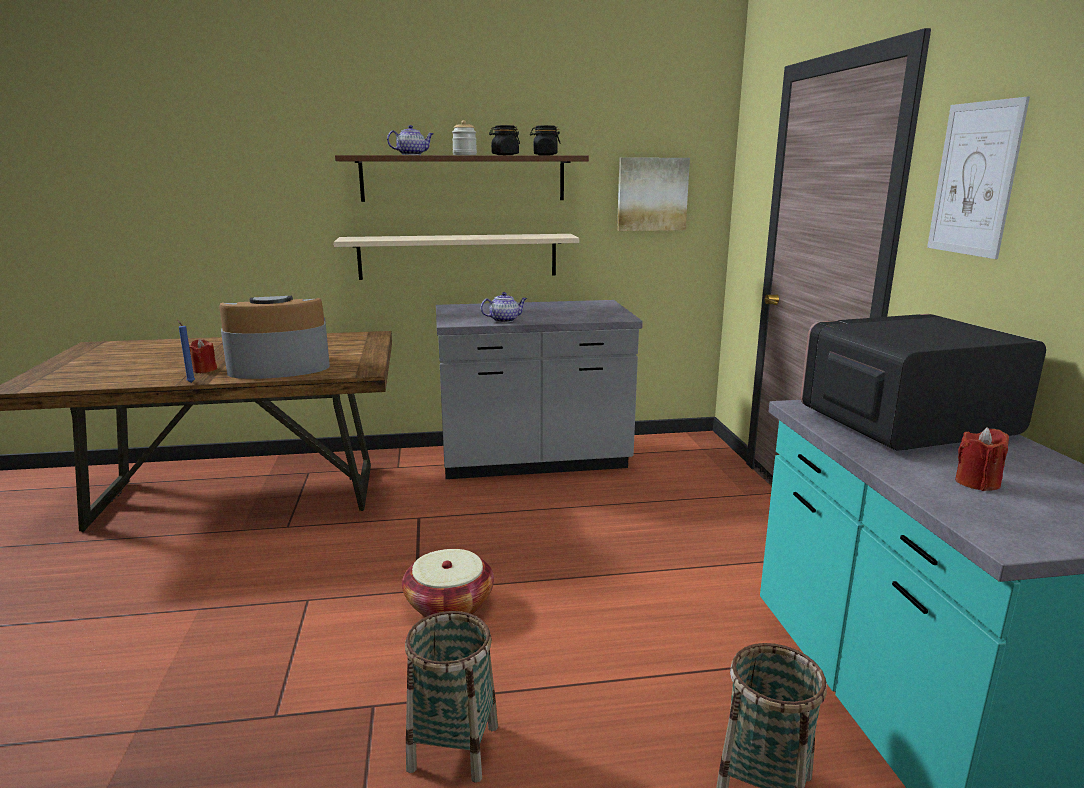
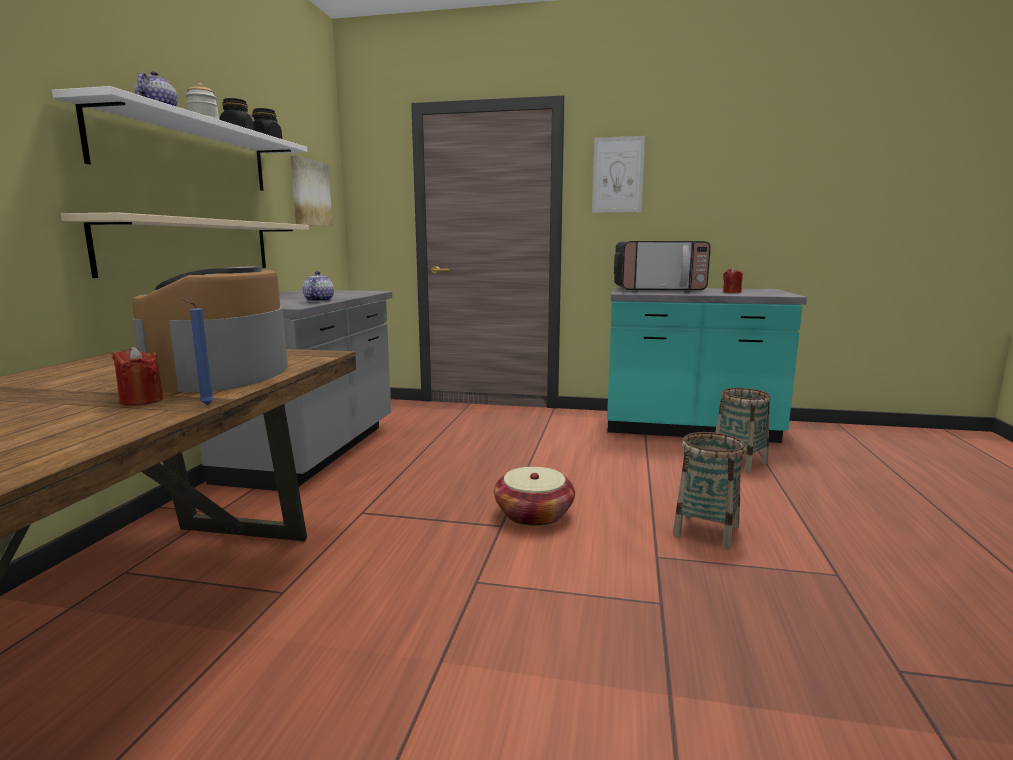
camera: 70 degrees left, 5 degrees down
brown shelf [335,155,589,202] -> white shelf [52,86,307,191]
microwave [801,314,1046,451] -> microwave turned 90 degrees counterclockwise [614,241,711,292]

